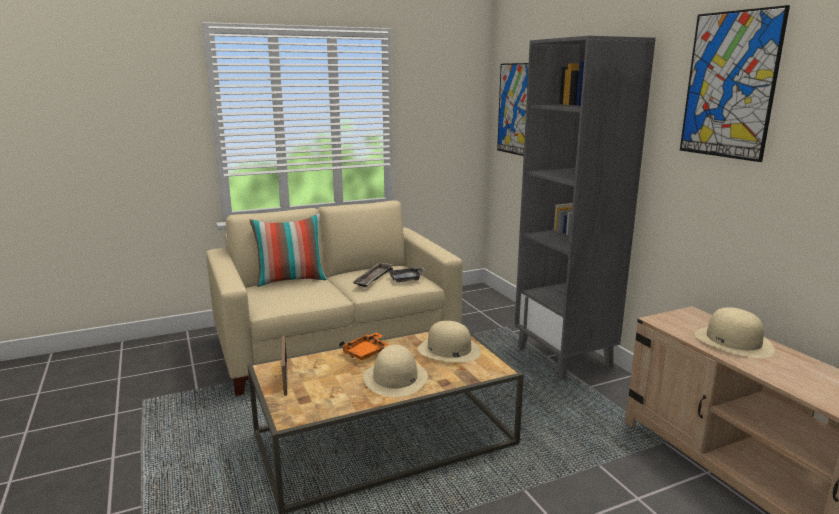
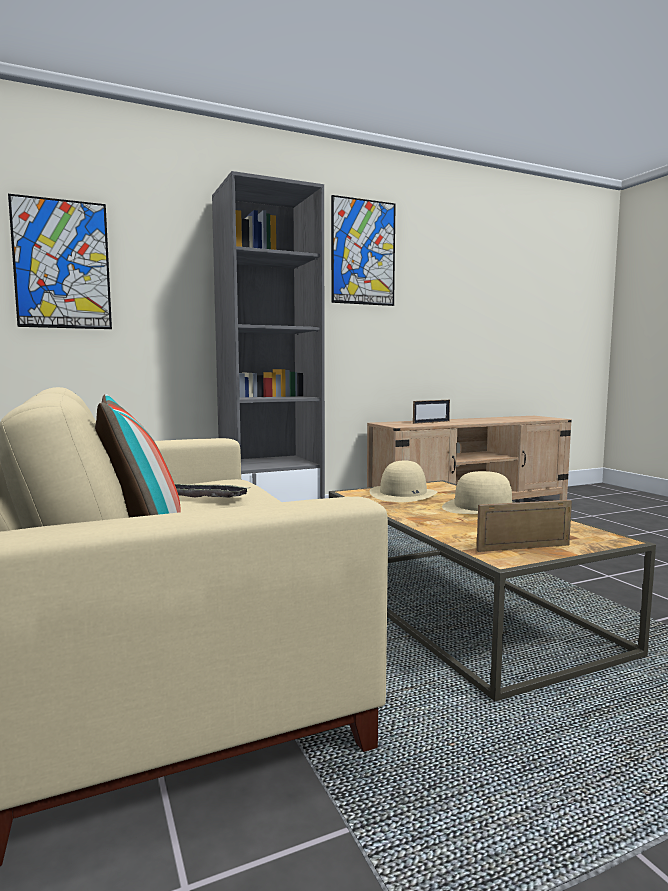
camera: 90 degrees left, 10 degrees down
orange tray [339,332,389,360] -> none
grey tray [388,267,425,282] -> none
beige hat [695,307,775,358] -> picture frame [413,400,450,424]

